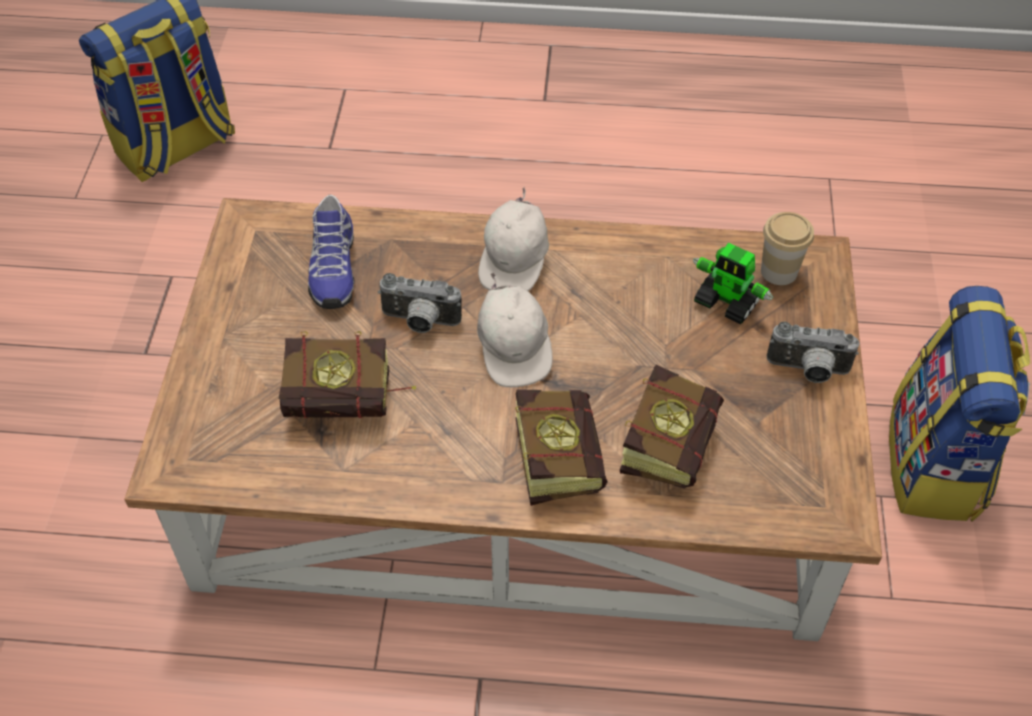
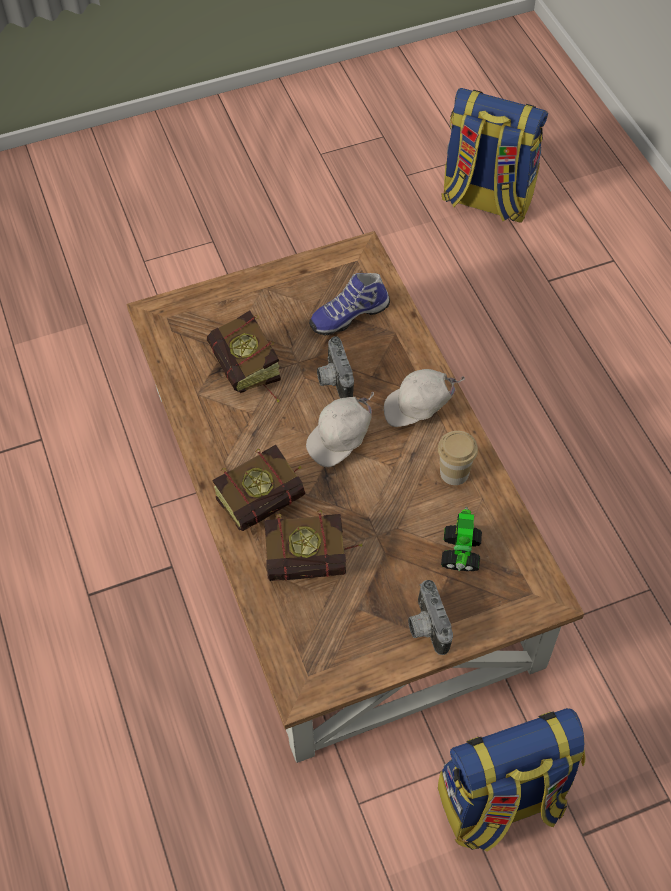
camera: 65 degrees right, 5 degrees up
cup [761,212,814,285] -> cup moved to [438,431,478,485]

